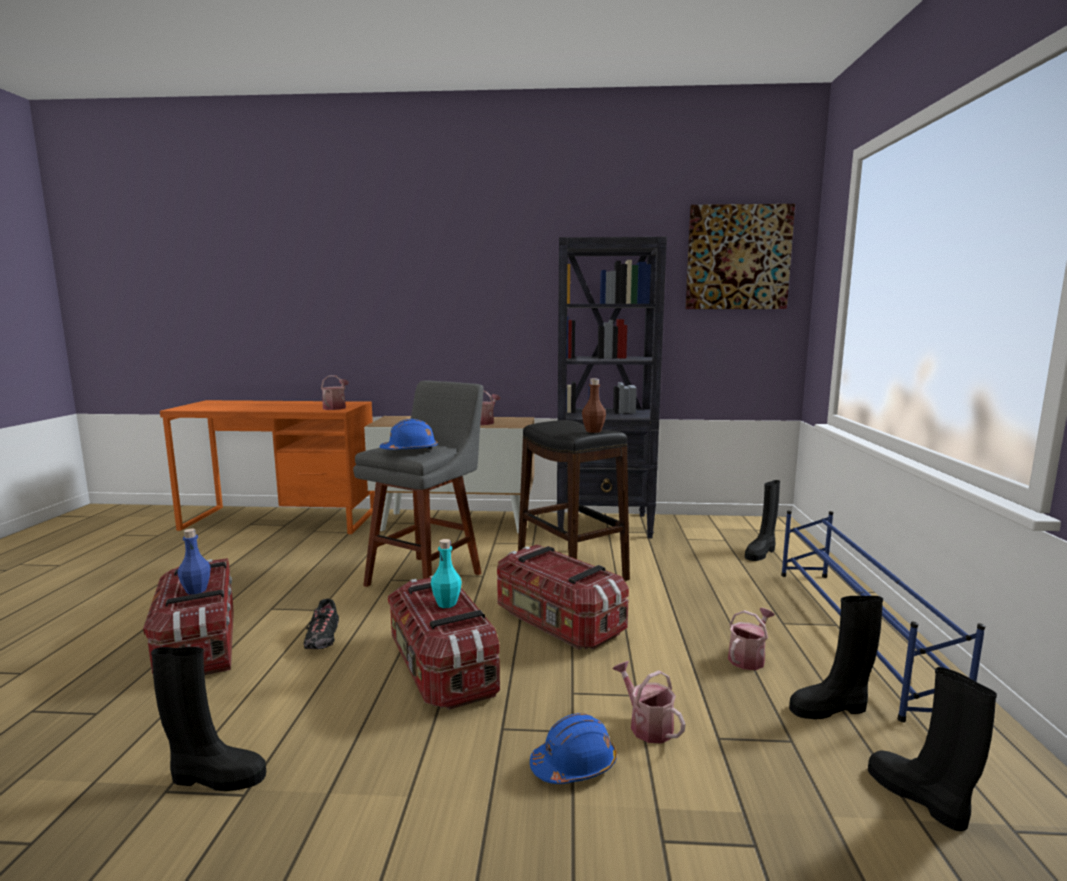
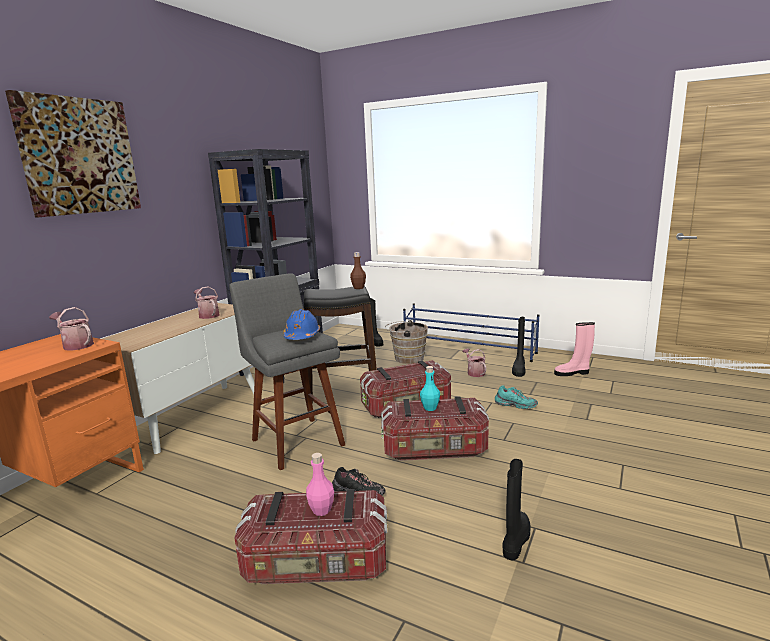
camera: 65 degrees left, 5 degrees up
blue bottle [178,529,211,595] -> pink bottle [306,453,334,516]
blue hard hat [530,713,617,784] -> none
watering can [613,661,686,743] -> turquoise shoe [495,385,538,409]
picture [685,204,795,309] -> picture moved to [5,90,141,217]
black boot [868,667,997,831] -> pink boot [554,322,595,376]
none -> brown bucket [385,320,428,364]

